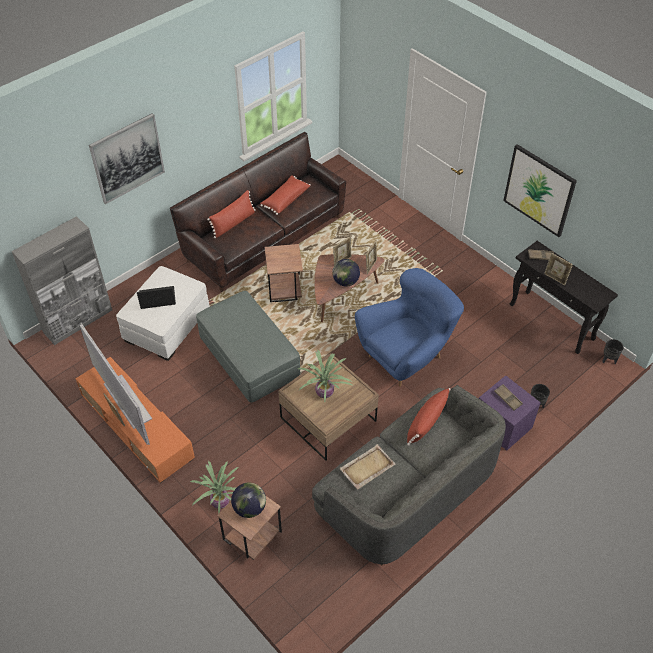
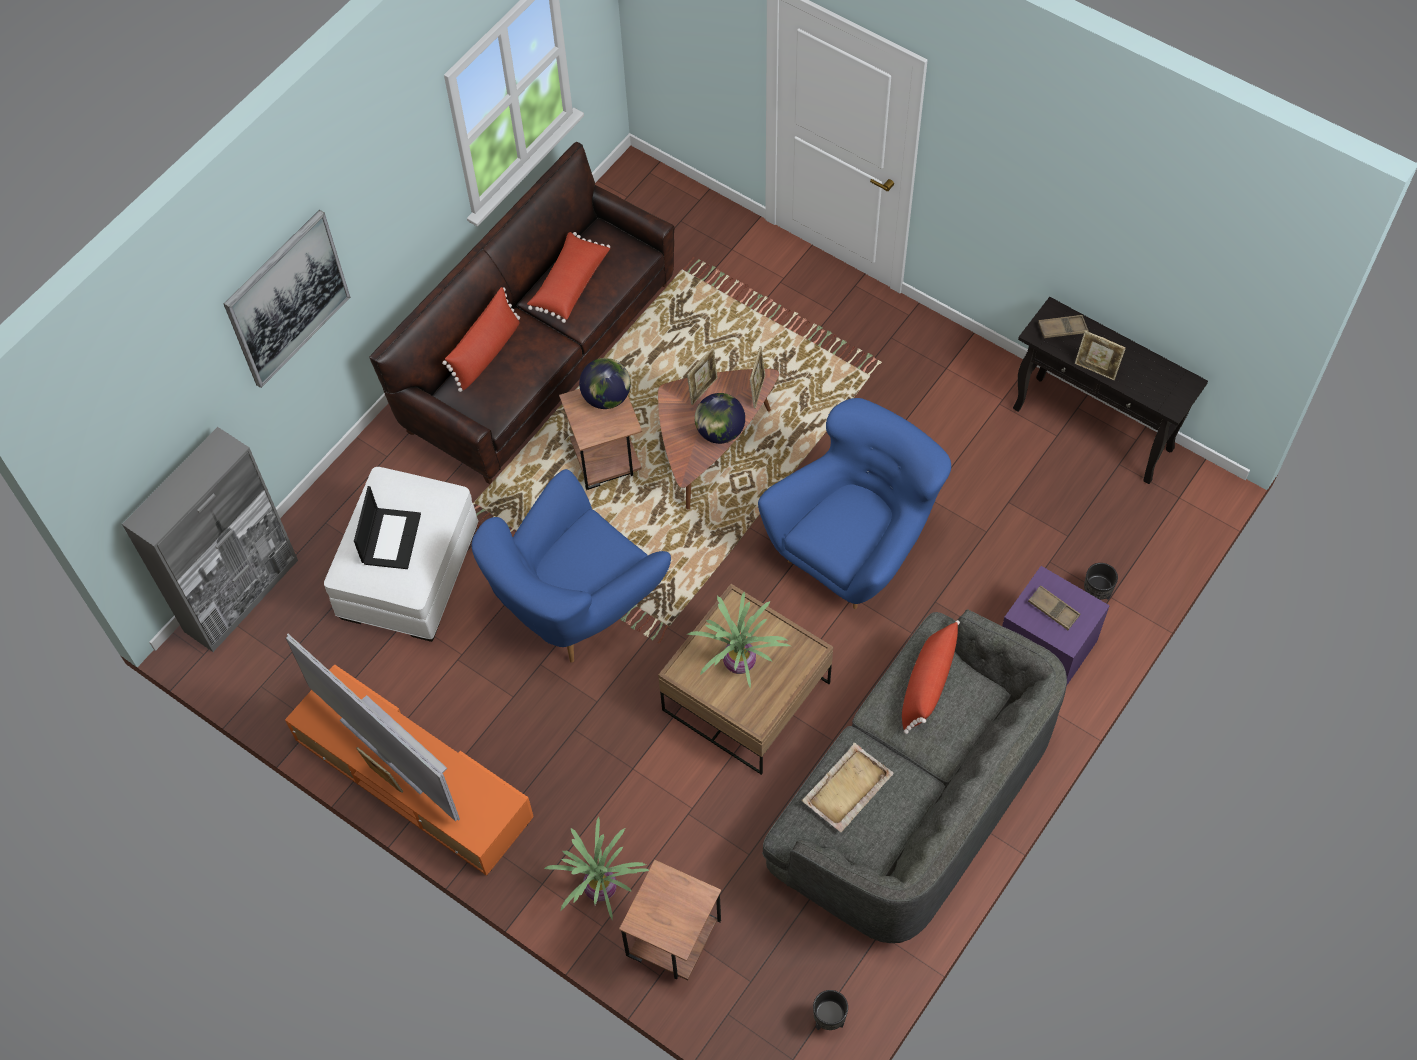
camera: 10 degrees left, 10 degrees up
laptop [137,286,176,309] -> laptop turned 120 degrees clockwise [354,486,421,569]
grey ottoman [196,291,300,403] -> blue armchair [472,469,671,663]
globe [231,483,266,518] -> globe moved to [579,358,631,409]
picture [503,144,577,237] -> none
black planter [602,339,624,364] -> black planter moved to [813,990,848,1030]

